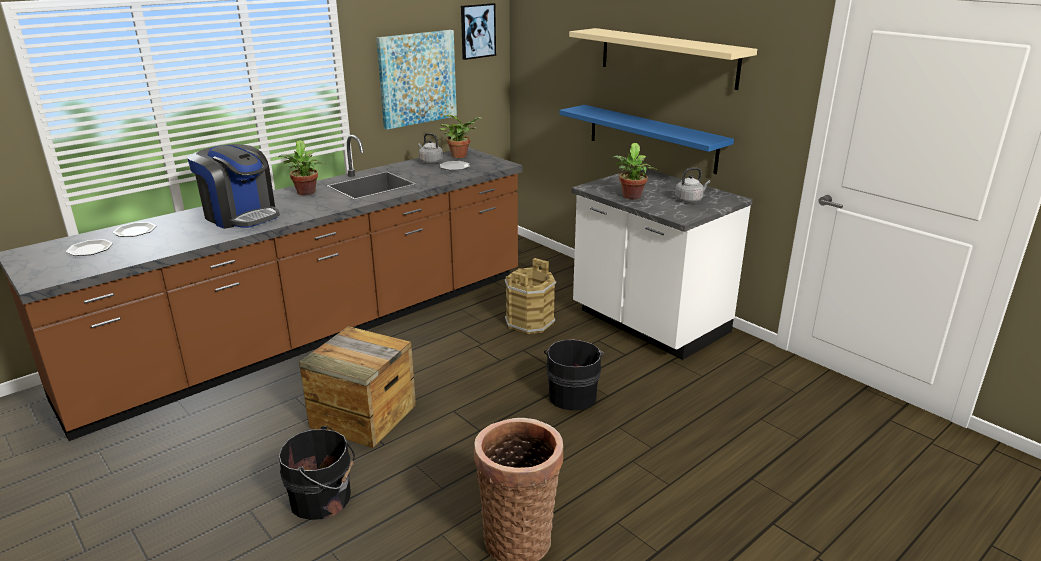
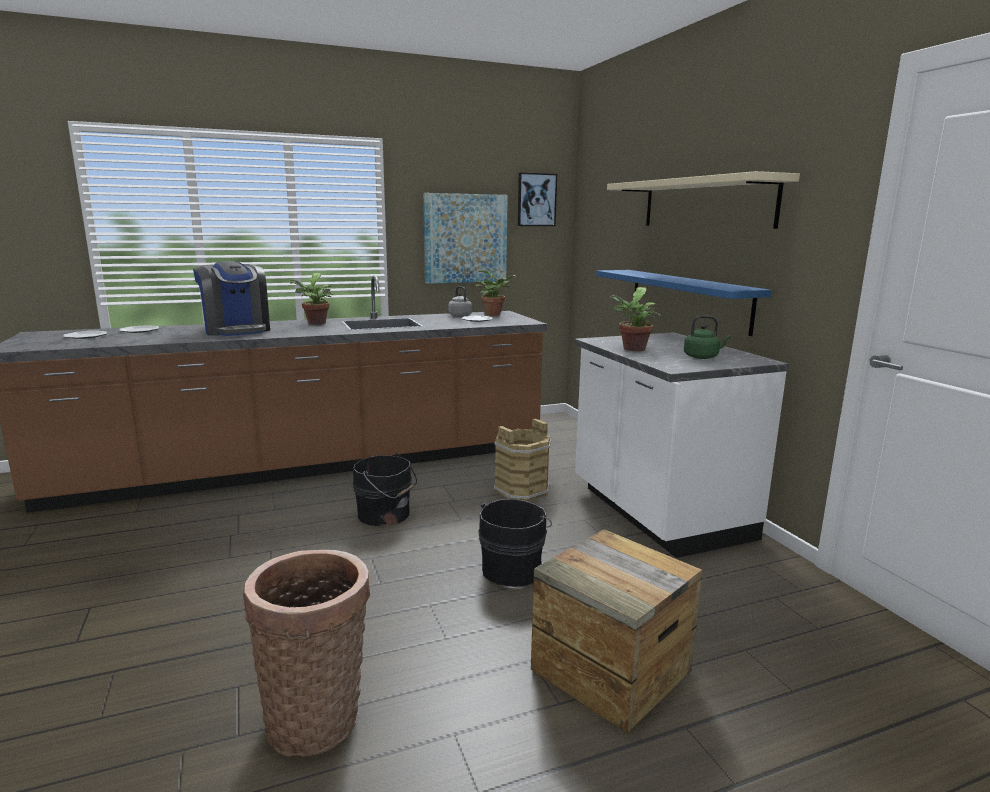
camera: 20 degrees right, 10 degrees down
black bucket [279,426,355,520] -> black bucket moved to [353,453,417,526]
crate [299,326,416,448] -> crate moved to [531,529,703,733]
grey kettle [675,167,710,203] -> green kettle [684,316,731,359]

